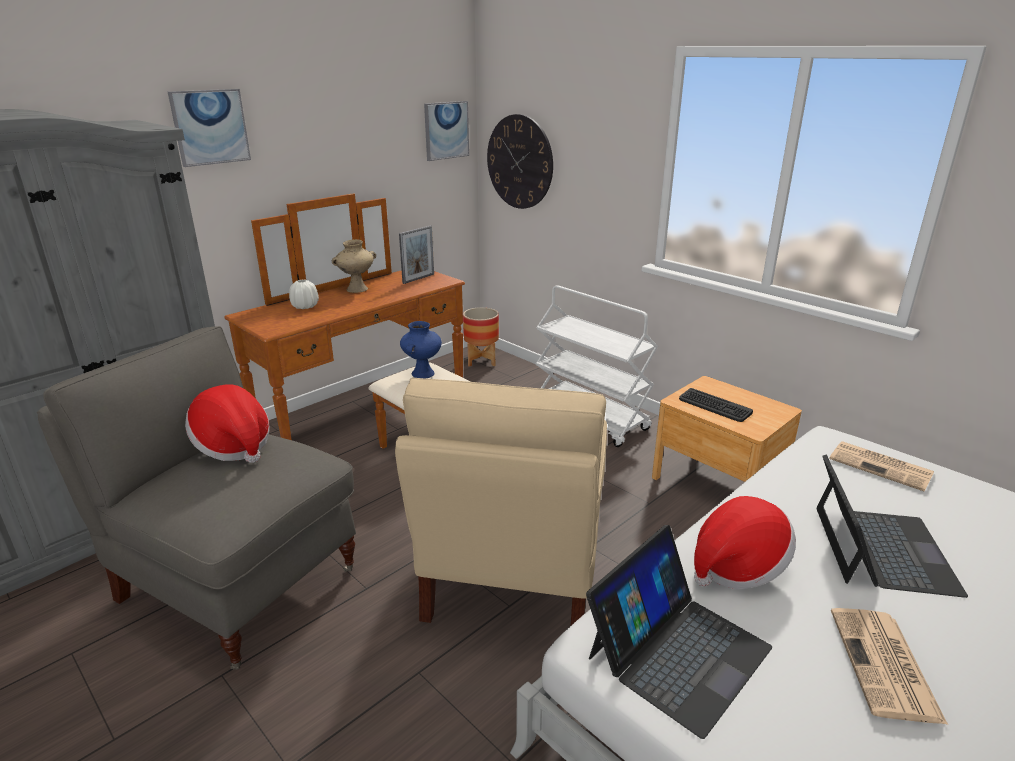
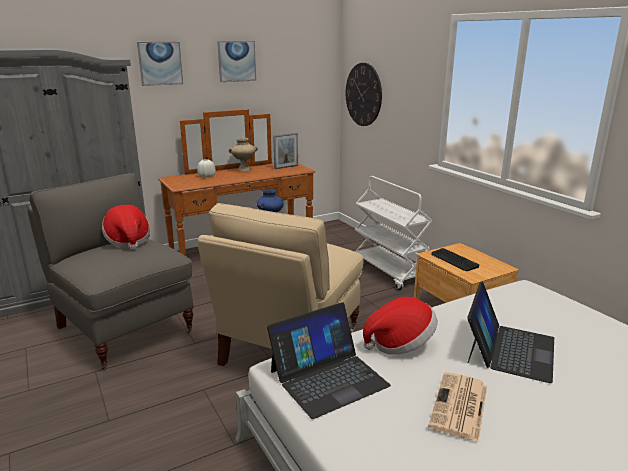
camera: 15 degrees right, 5 degrees down
picture [424,101,469,161] -> picture moved to [217,41,256,82]
planter [463,307,499,367] -> none
newspaper [829,441,934,491] -> none

